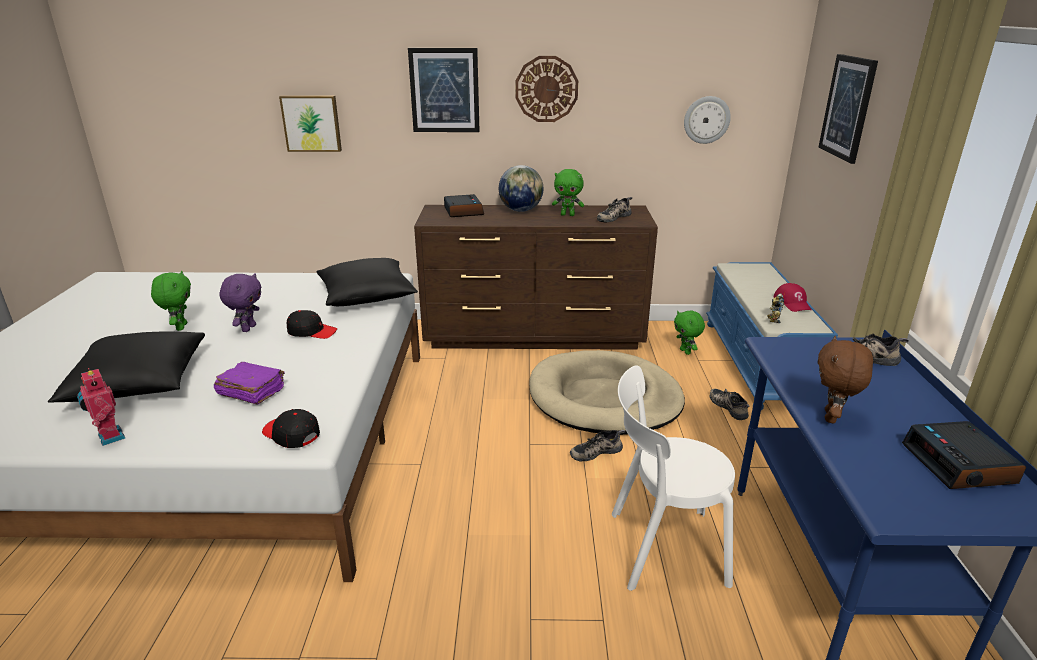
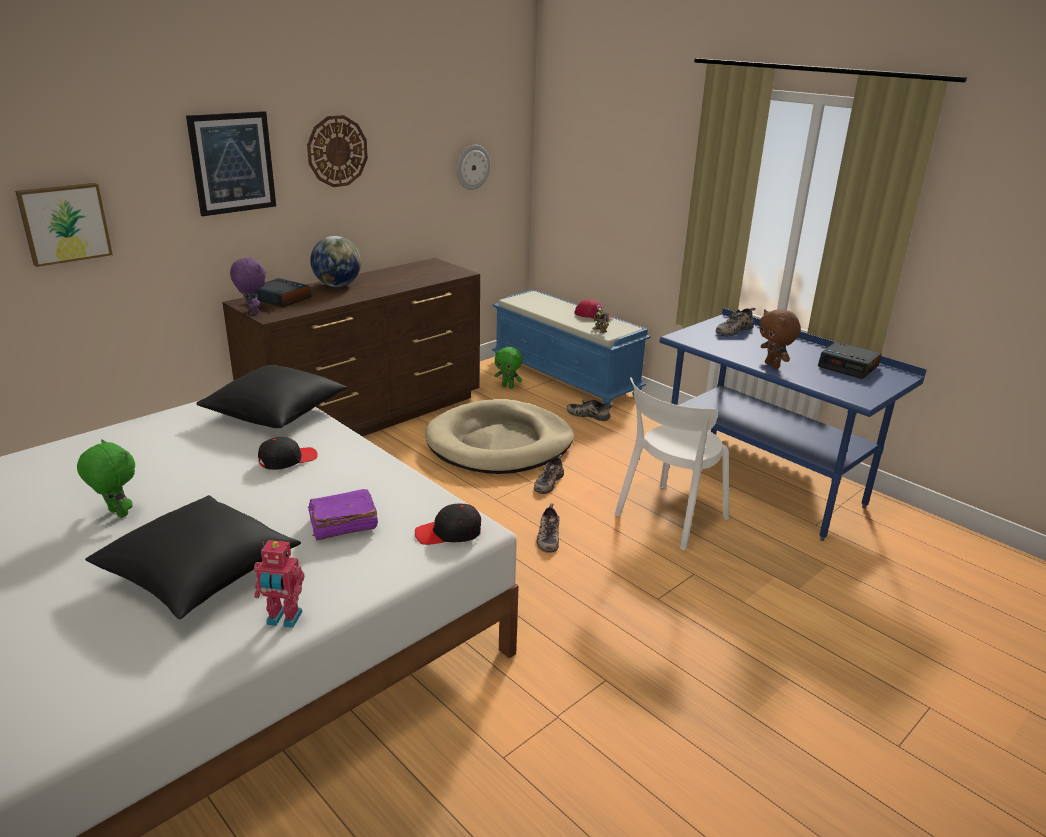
camera: 45 degrees left, 0 degrees up
purple plush toy [219,273,262,332] -> purple plush toy moved to [230,257,266,315]
green plush toy [552,169,584,216] -> none
shoe [597,197,632,222] -> shoe moved to [536,503,560,553]
picture [819,54,878,164] -> none

